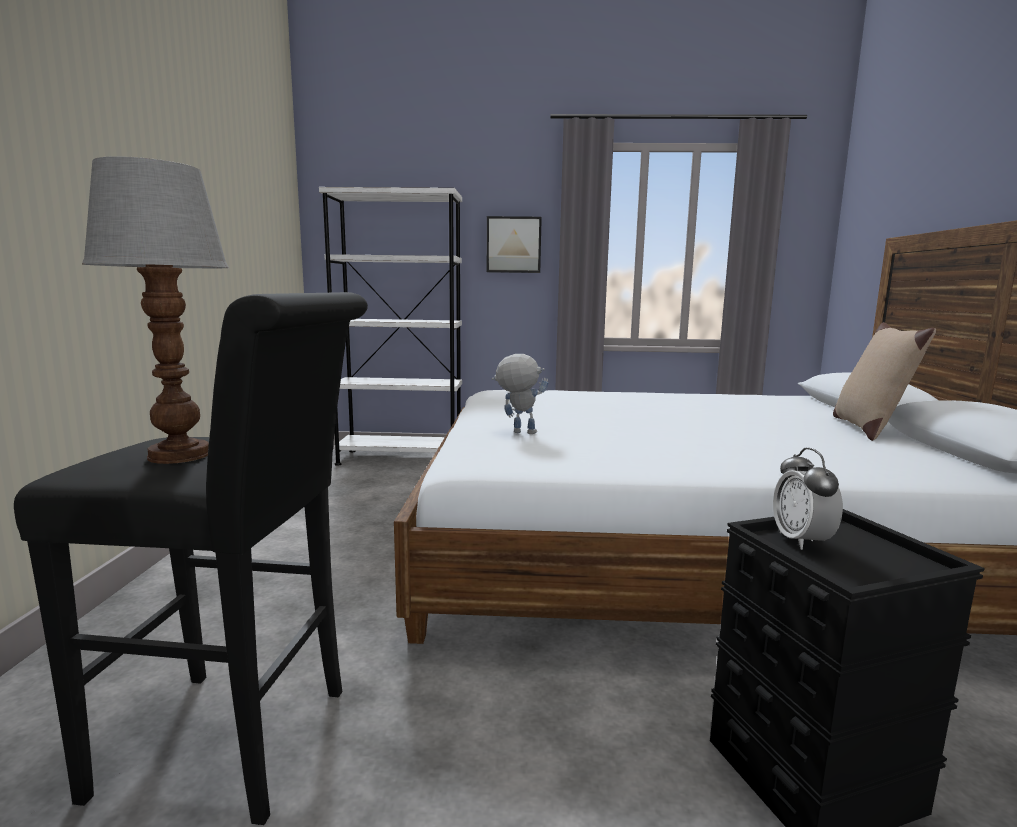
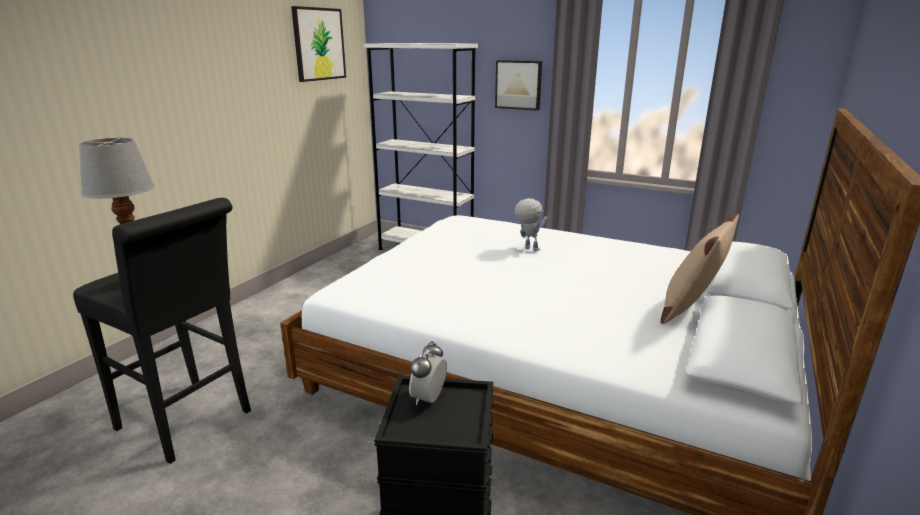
camera: 25 degrees right, 10 degrees up
toy robot [492,354,548,434] -> toy robot moved to [514,198,548,251]
none -> picture [291,6,346,82]

